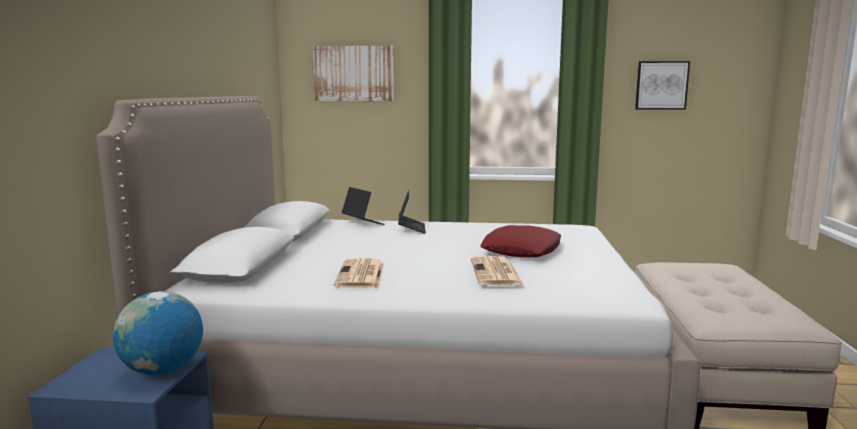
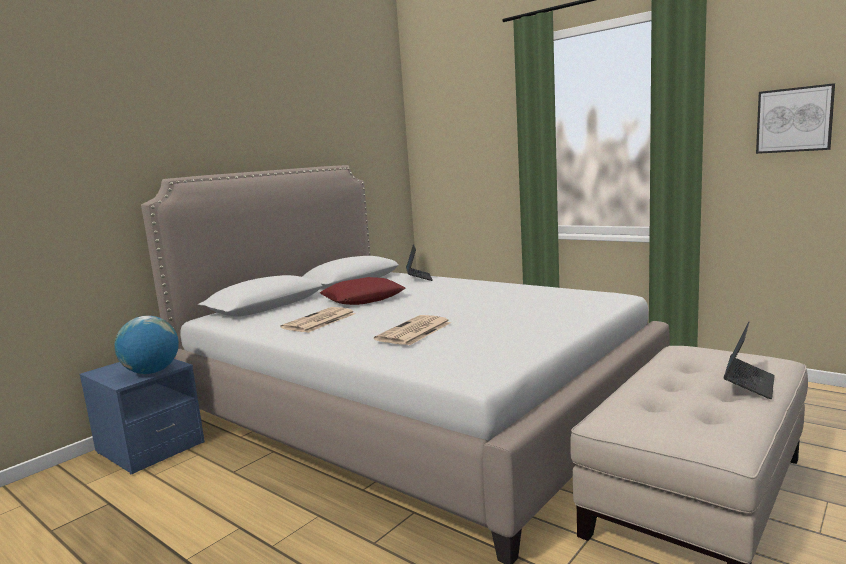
camera: 35 degrees right, 0 degrees up
picture [313,46,394,101] -> none
laptop [398,190,426,233] -> laptop moved to [724,322,775,399]
red pillow [480,225,561,257] -> red pillow moved to [320,277,405,305]

